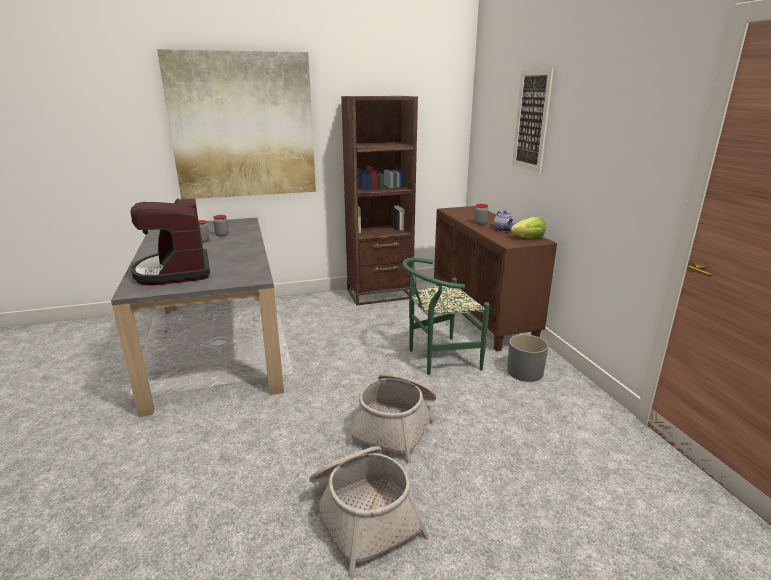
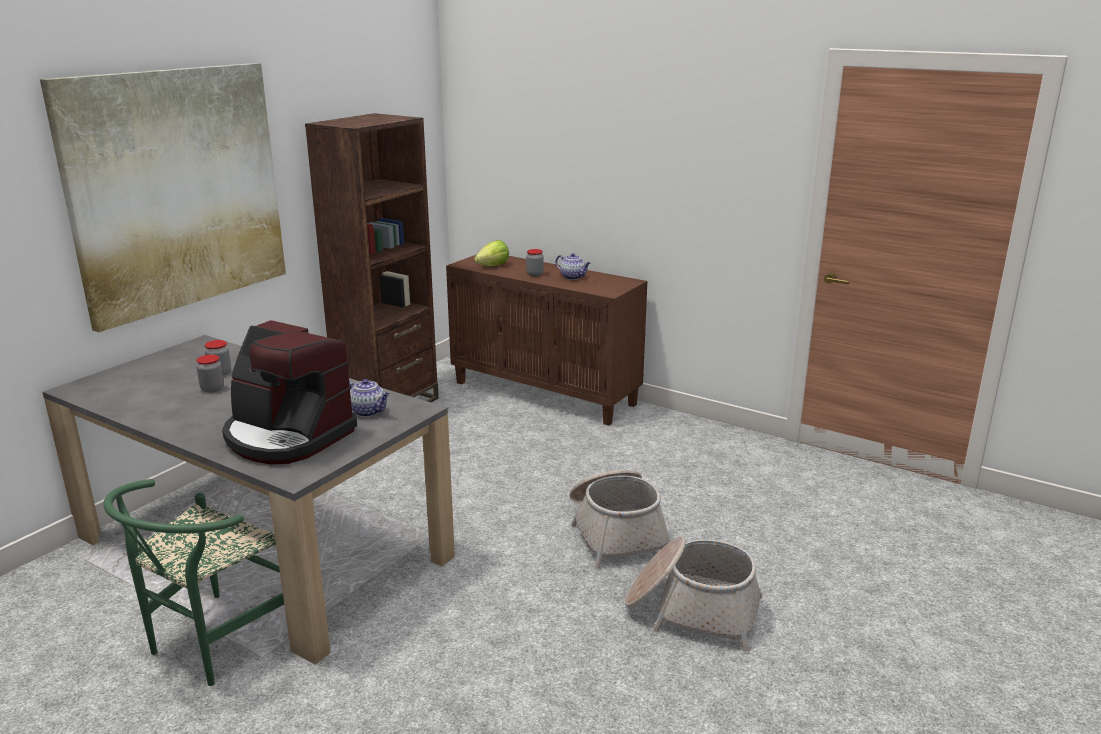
camera: 40 degrees left, 0 degrees up
green chair [402,258,490,375] -> green chair moved to [103,479,284,686]
grey planter [507,334,548,382] -> none
lettuce [510,217,546,238] -> lettuce moved to [474,240,509,266]
picture [512,68,553,172] -> none
none -> teapot [349,379,390,417]

